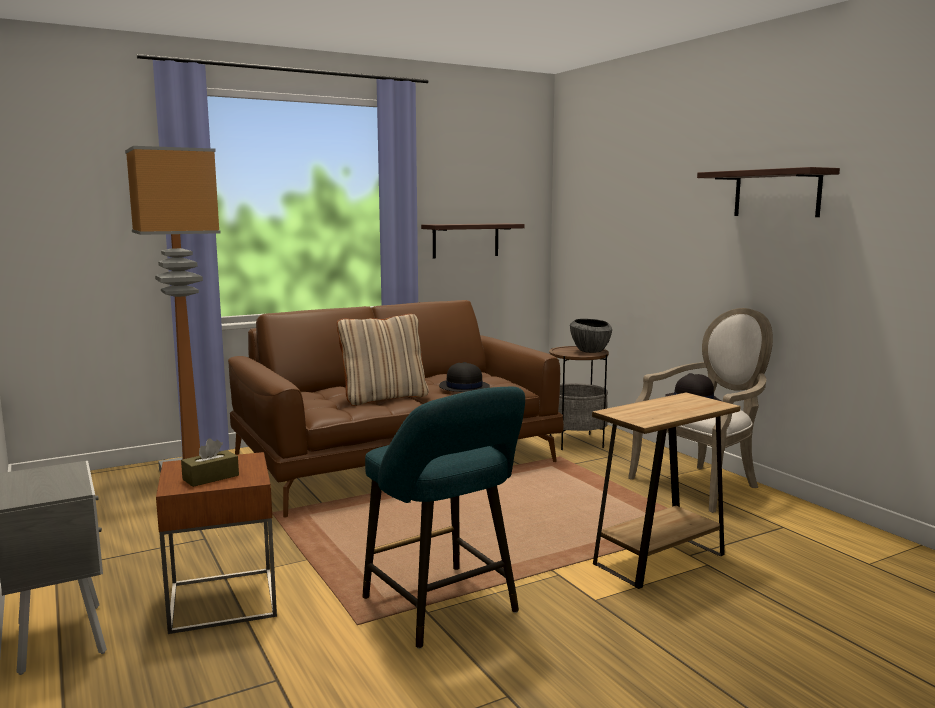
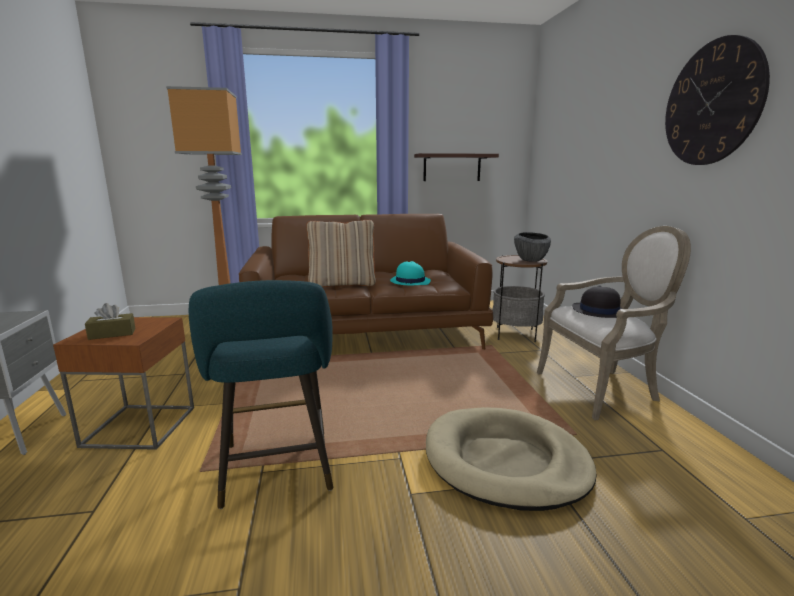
camera: 20 degrees right, 5 degrees up
black hat [439,362,490,392] -> turquoise hat [390,261,431,285]
brown side table [592,393,740,589] -> beige dog bed [426,407,596,511]
shelf [697,167,840,217] -> wall clock [665,35,770,165]

